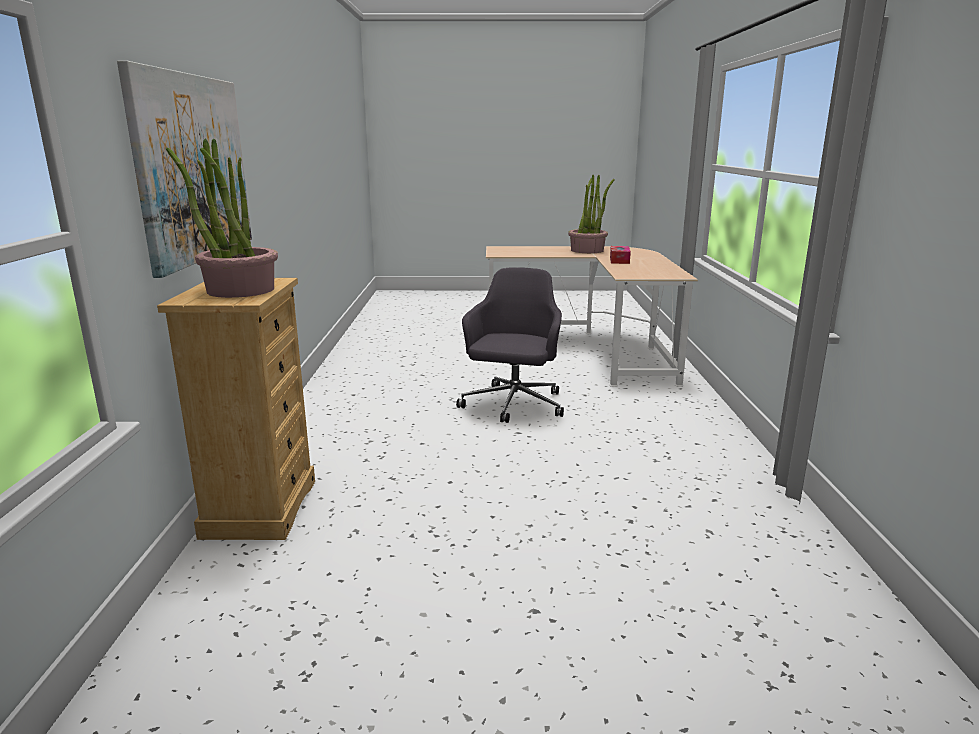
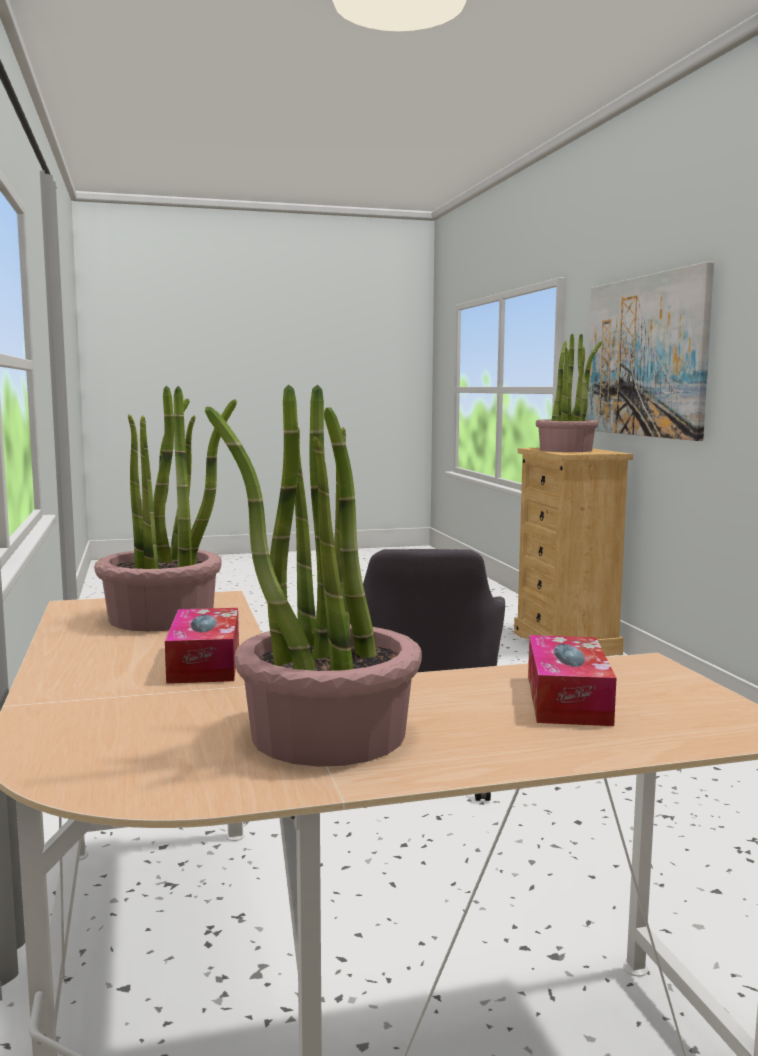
camera: 165 degrees right, 10 degrees down
none -> potted plant [94,386,237,631]
none -> tissue box [528,635,616,726]

